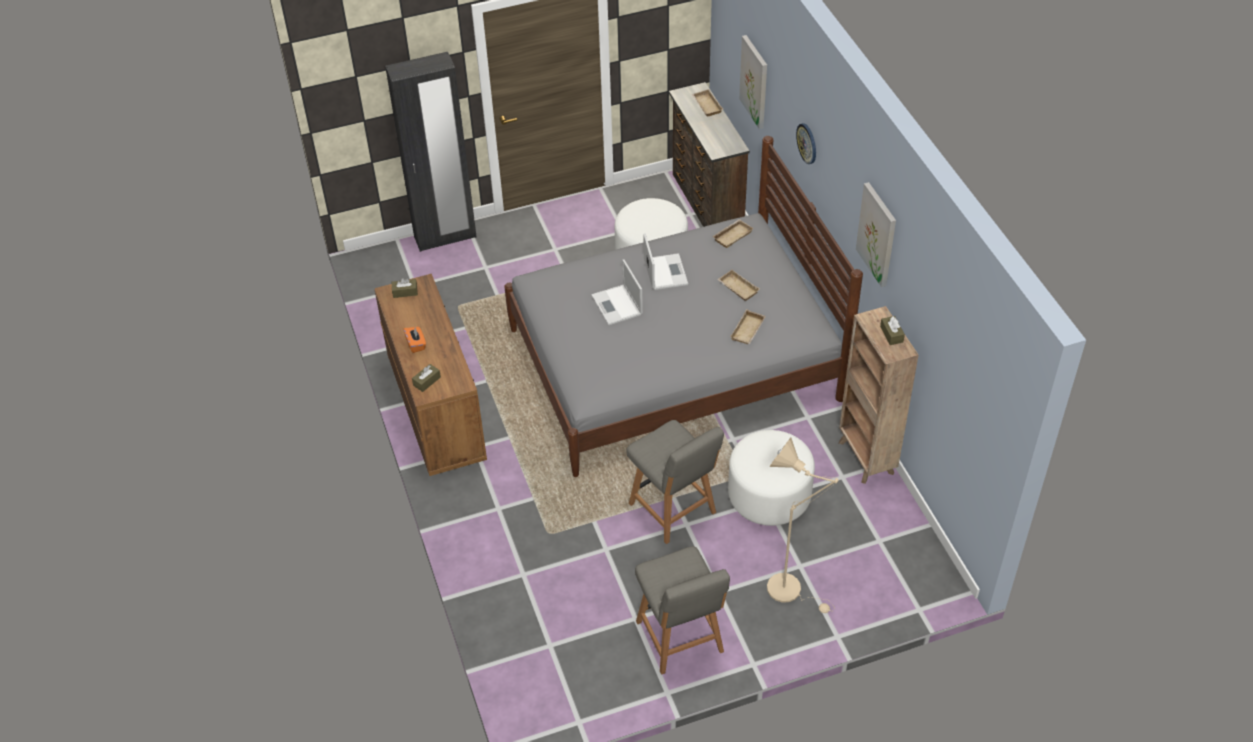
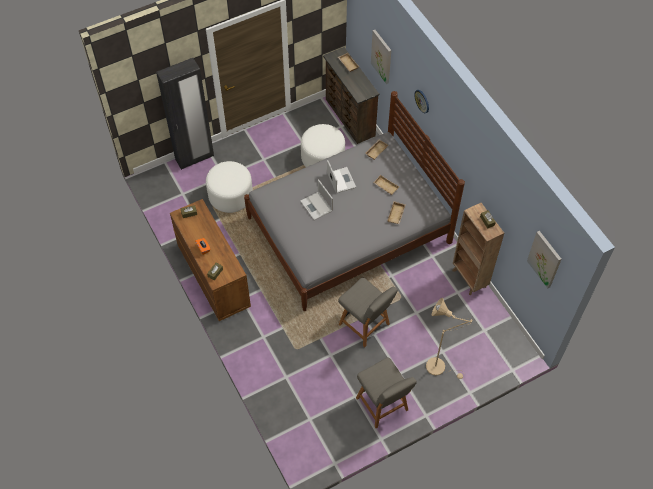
camera: 10 degrees left, 10 degrees up
white ottoman [728,430,815,526] -> white ottoman moved to [206,161,253,213]
picture [856,182,896,287] -> picture moved to [527,231,561,288]

